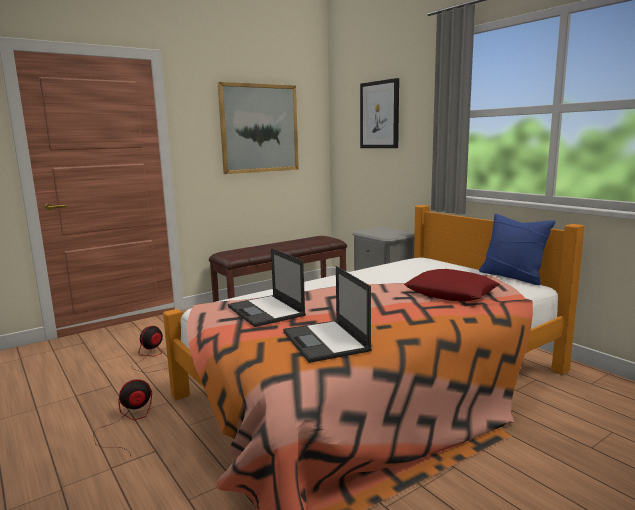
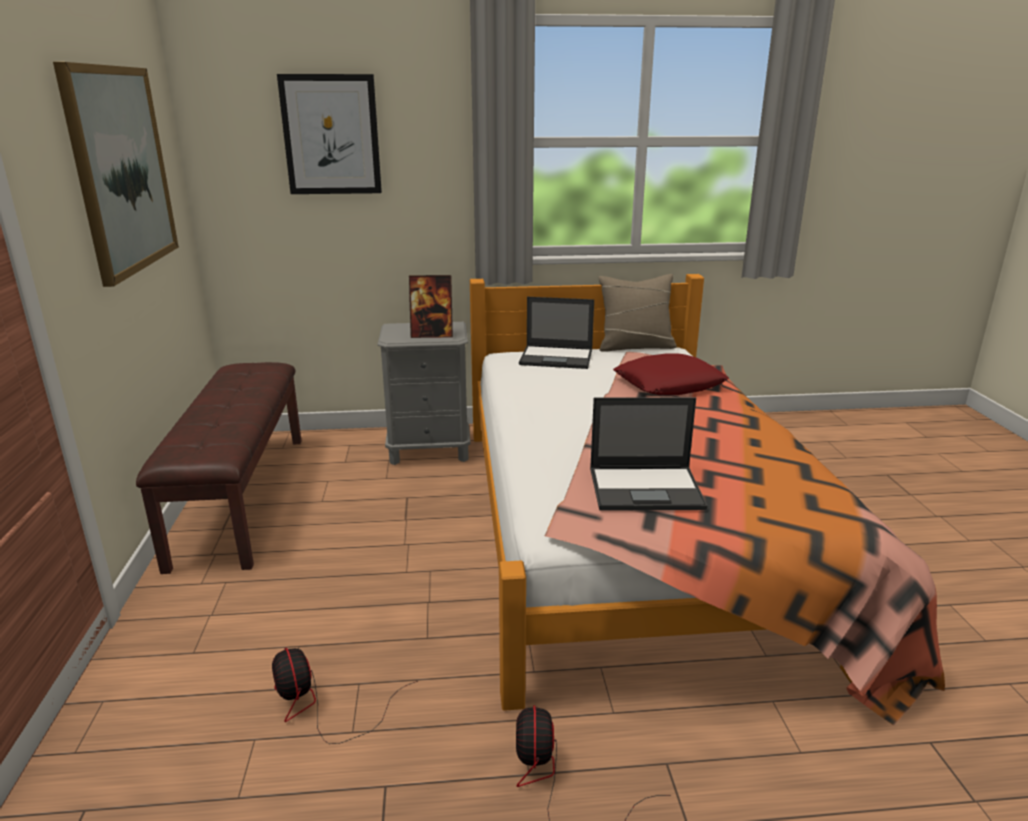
camera: 60 degrees left, 10 degrees up
laptop [283,266,372,363] -> laptop moved to [519,297,594,369]
blue pillow [479,214,556,285] -> beige pillow [598,274,677,351]
none -> picture frame [409,275,453,338]

